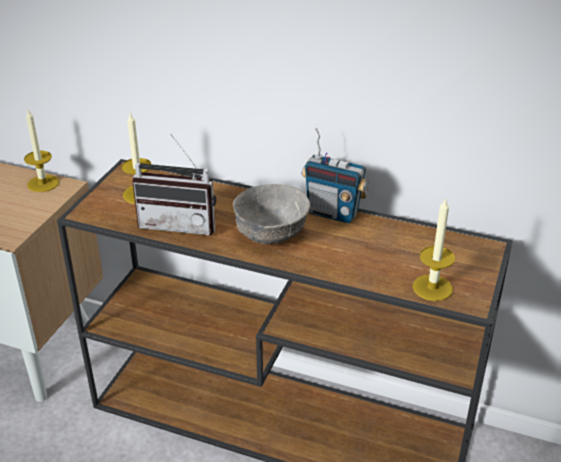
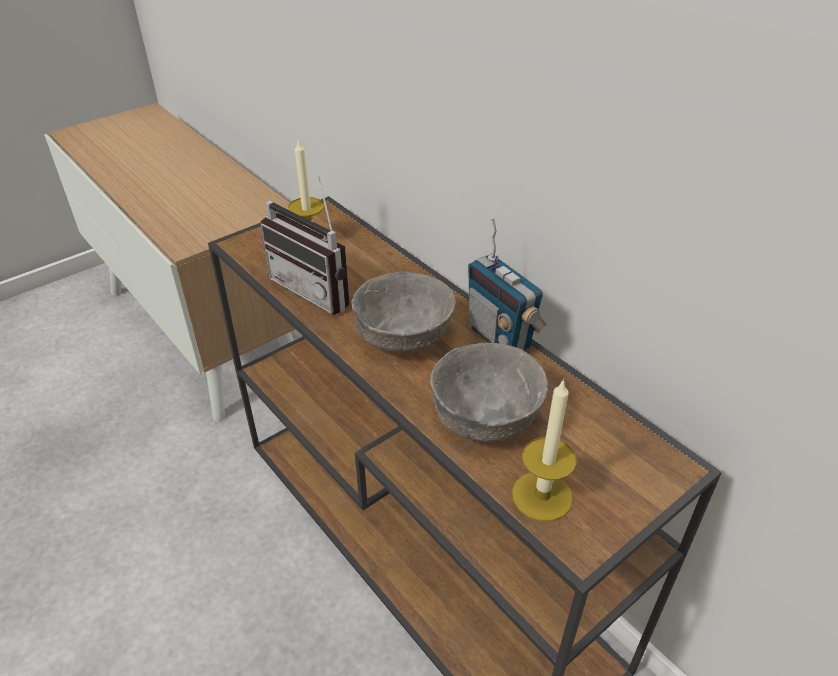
camera: 30 degrees right, 5 degrees up
candle [24,110,59,192] -> none
none -> grey bowl [430,343,548,442]

